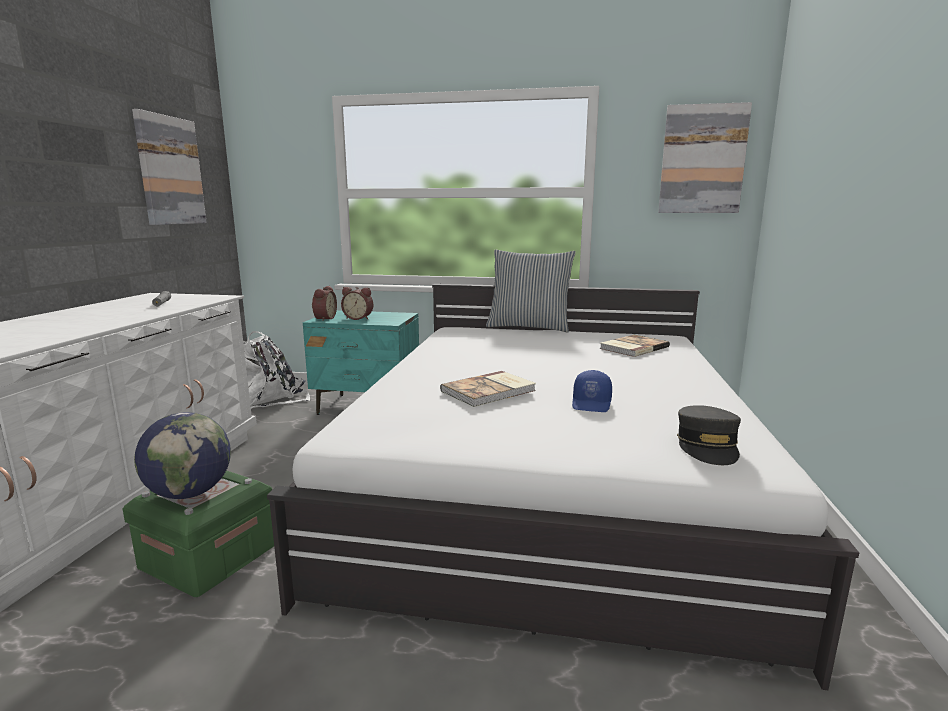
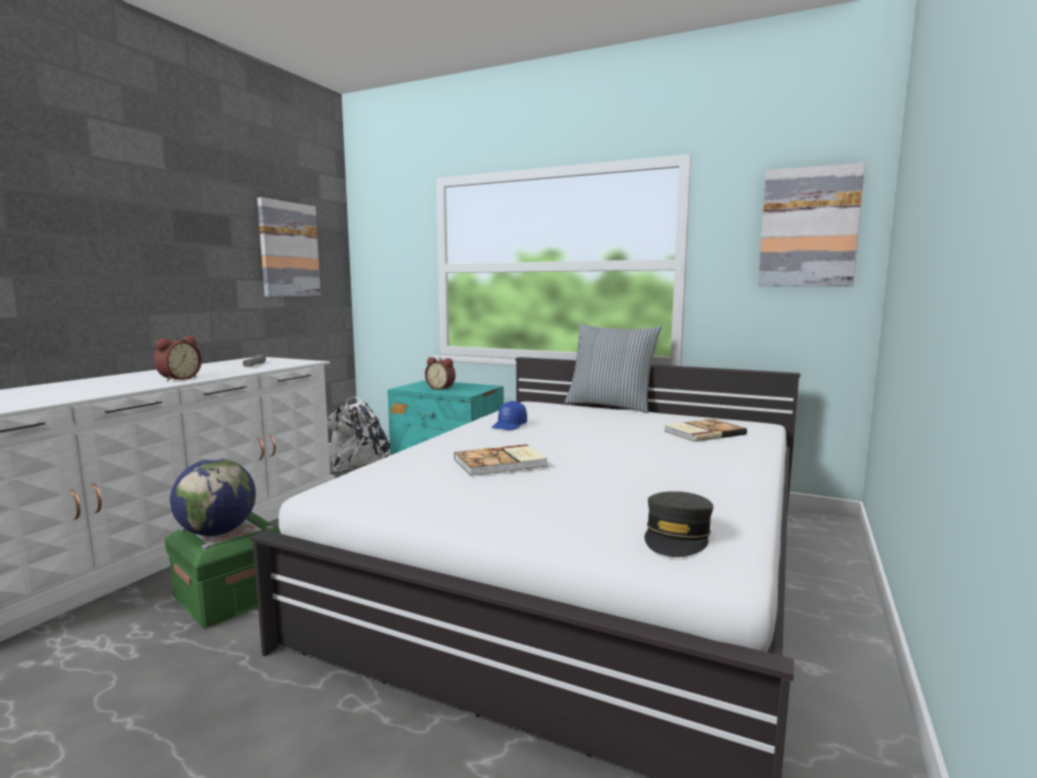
camera: 15 degrees right, 5 degrees down
alarm clock [312,286,337,321] -> alarm clock moved to [154,336,202,381]
blue cap [572,370,612,412] -> blue cap moved to [491,401,527,431]

